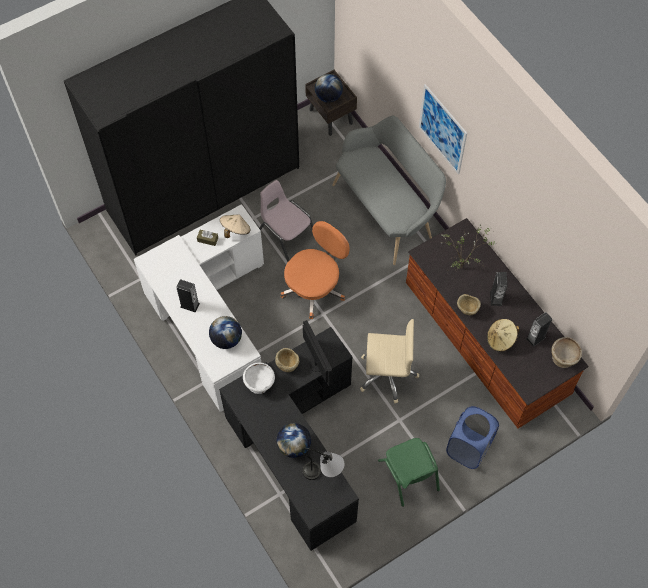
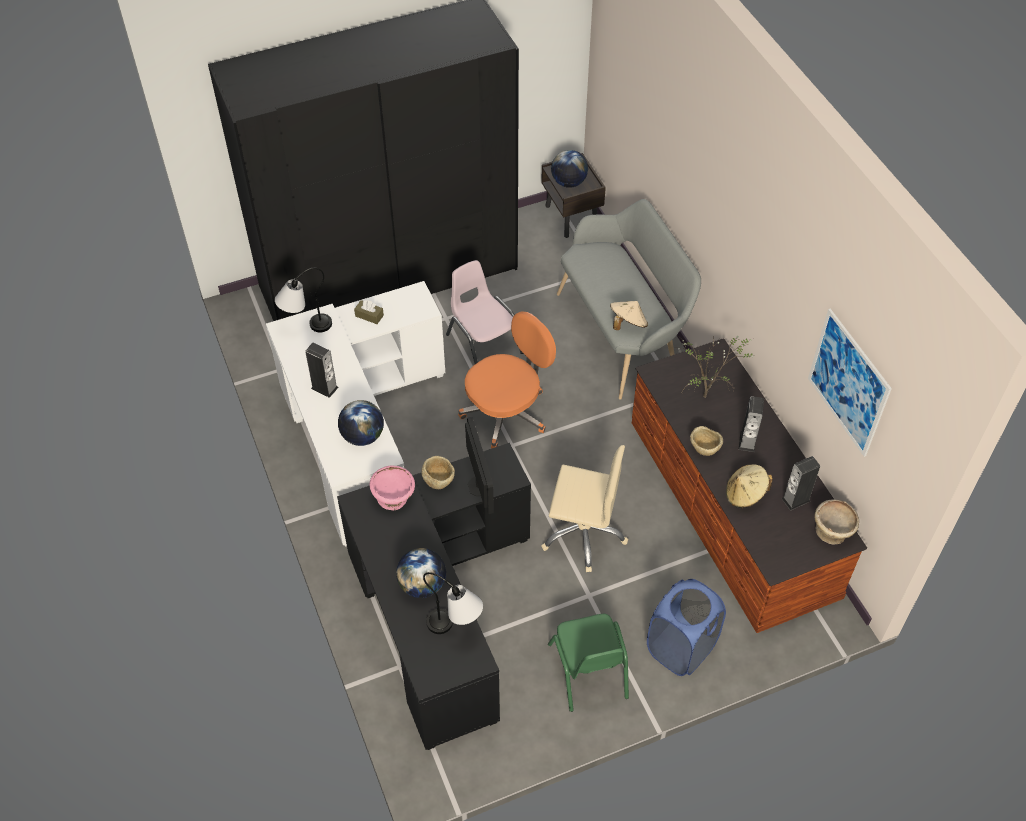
camera: 10 degrees right, 10 degrees down
beige hat [220,215,250,238] -> beige hat moved to [610,301,648,330]
white bowl [243,362,275,394] -> pink bowl [370,465,415,511]
picture [419,84,467,174] -> picture moved to [808,309,892,457]
none -> table lamp [275,268,332,332]

